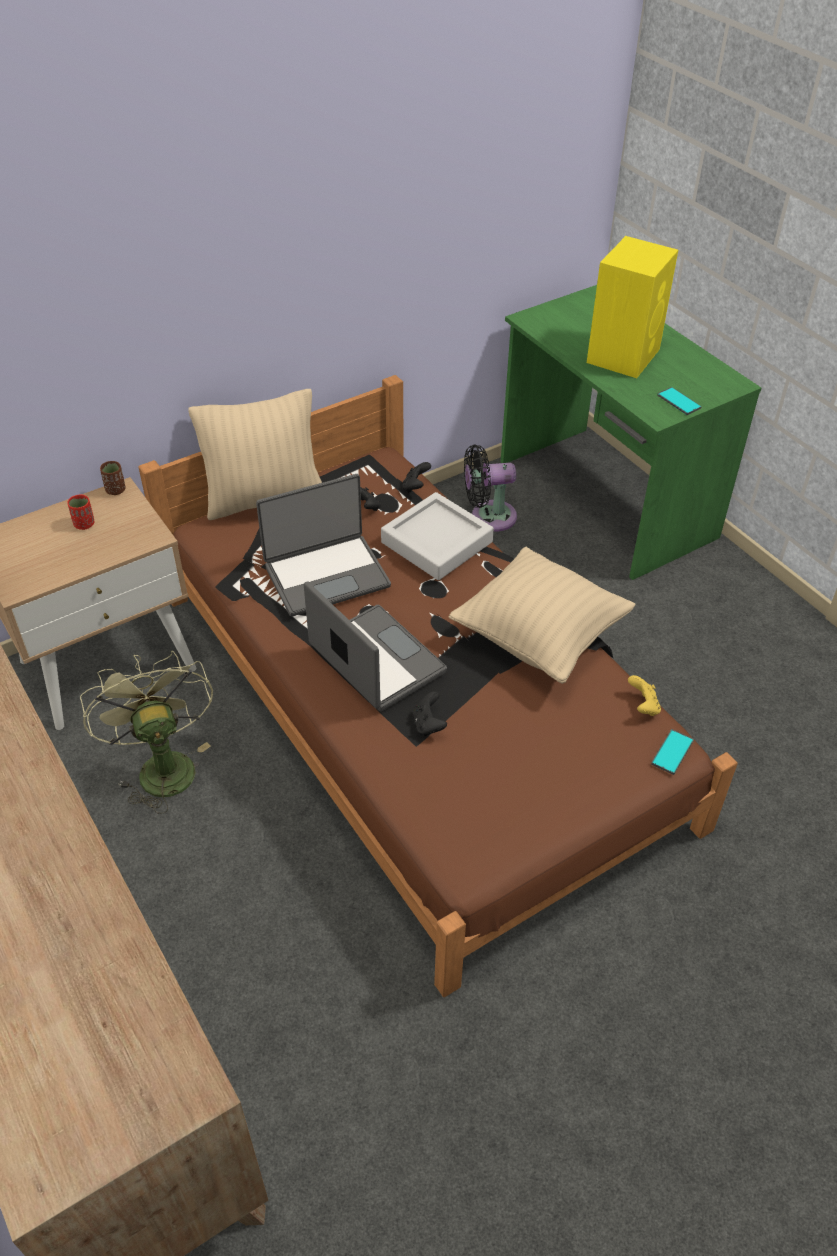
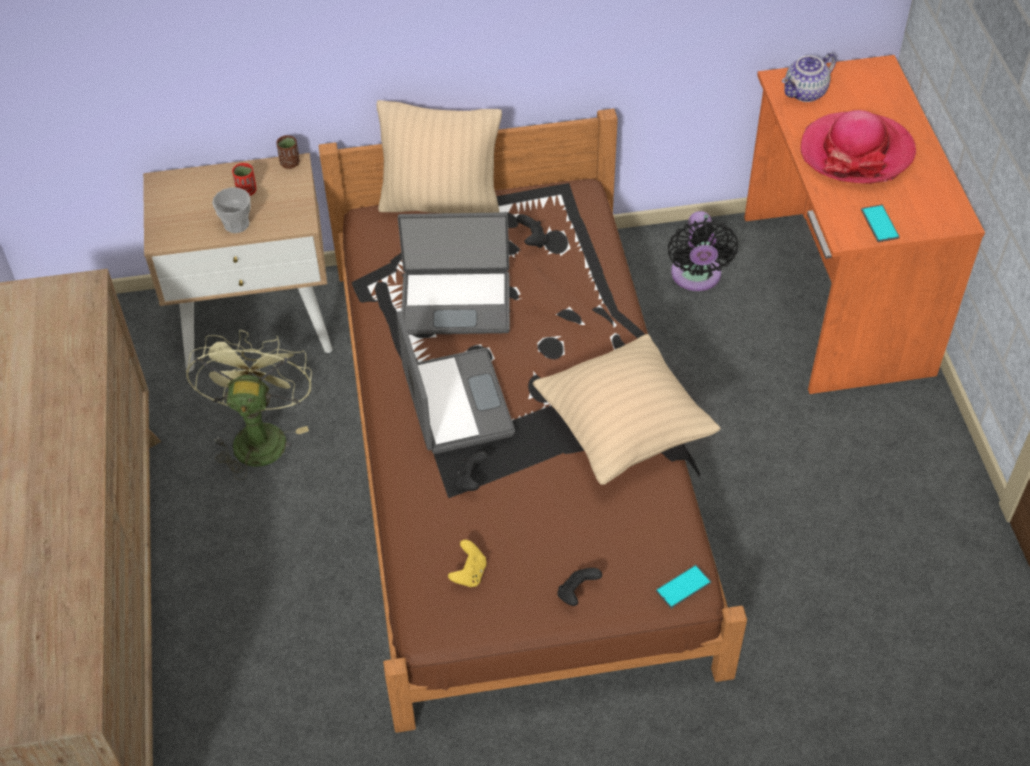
camera: 25 degrees right, 5 degrees up
grey tray [381,492,494,580] -> none
black game controller [402,462,431,493] -> black game controller moved to [557,568,602,606]
black fan [464,444,517,532] -> black fan turned 105 degrees counterclockwise [668,211,738,291]
green desk [500,285,761,580] -> orange desk [744,55,985,394]
yellow speaker [587,236,678,378] -> hat [800,110,916,184]
yellow game controller [628,675,661,716] -> yellow game controller moved to [448,540,487,587]
none -> cup [212,187,251,233]
none -> teapot [782,53,836,102]

